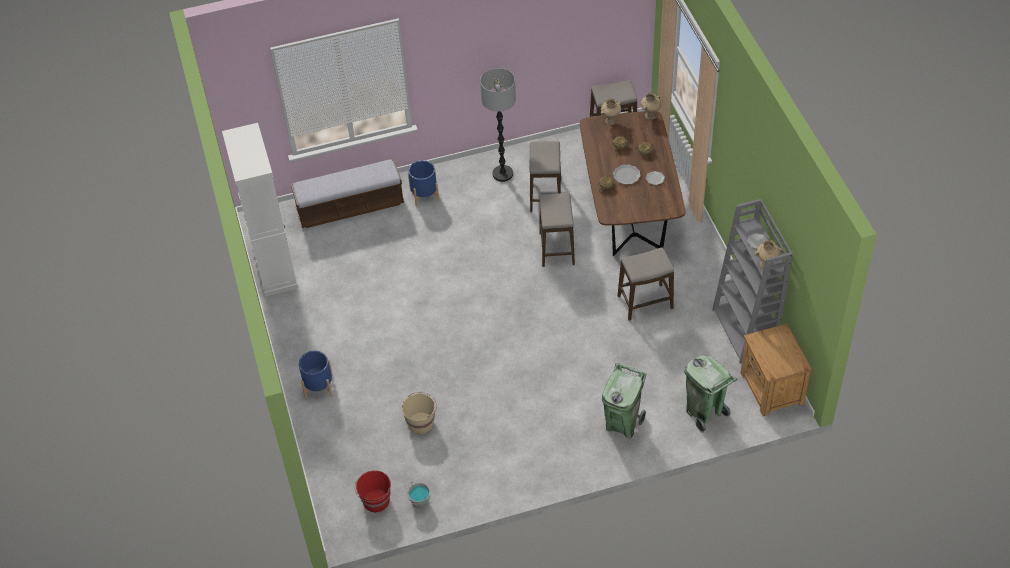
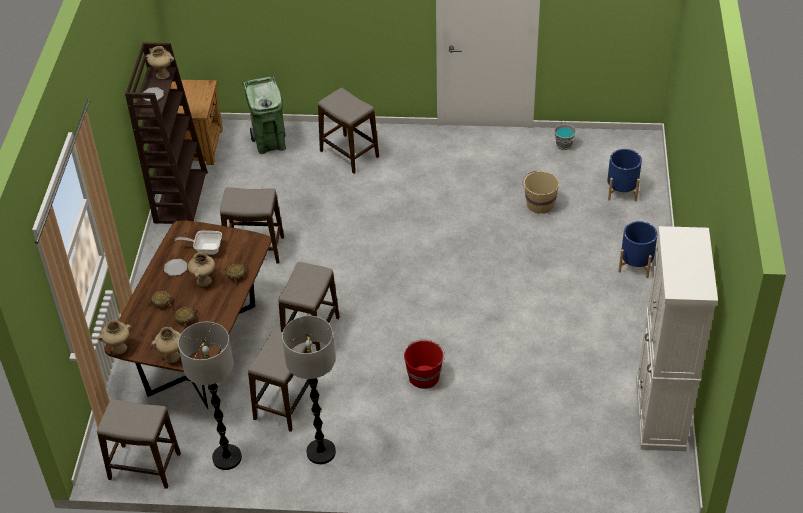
camera: 160 degrees left, 5 degrees down
bench [291,158,404,228] -> none
red bucket [355,470,391,512] -> red bucket moved to [404,339,445,389]
blue planter [408,160,439,206] -> blue planter moved to [607,149,642,201]
green trash can [602,363,646,439] -> stool [318,87,379,174]
plate [613,164,641,184] -> beige vase [188,252,215,287]
grey bookcase [712,199,793,364] -> brown bookcase [125,42,208,224]
none -> frying pan [175,231,222,255]
none -> floor lamp [178,322,242,470]

